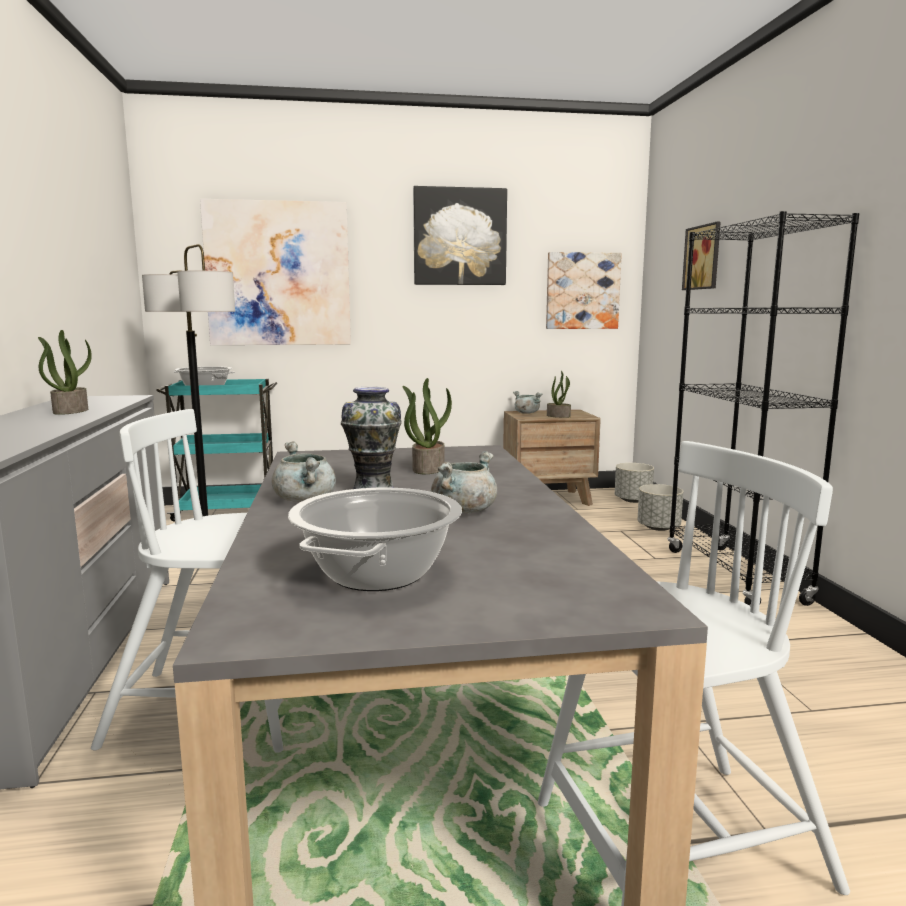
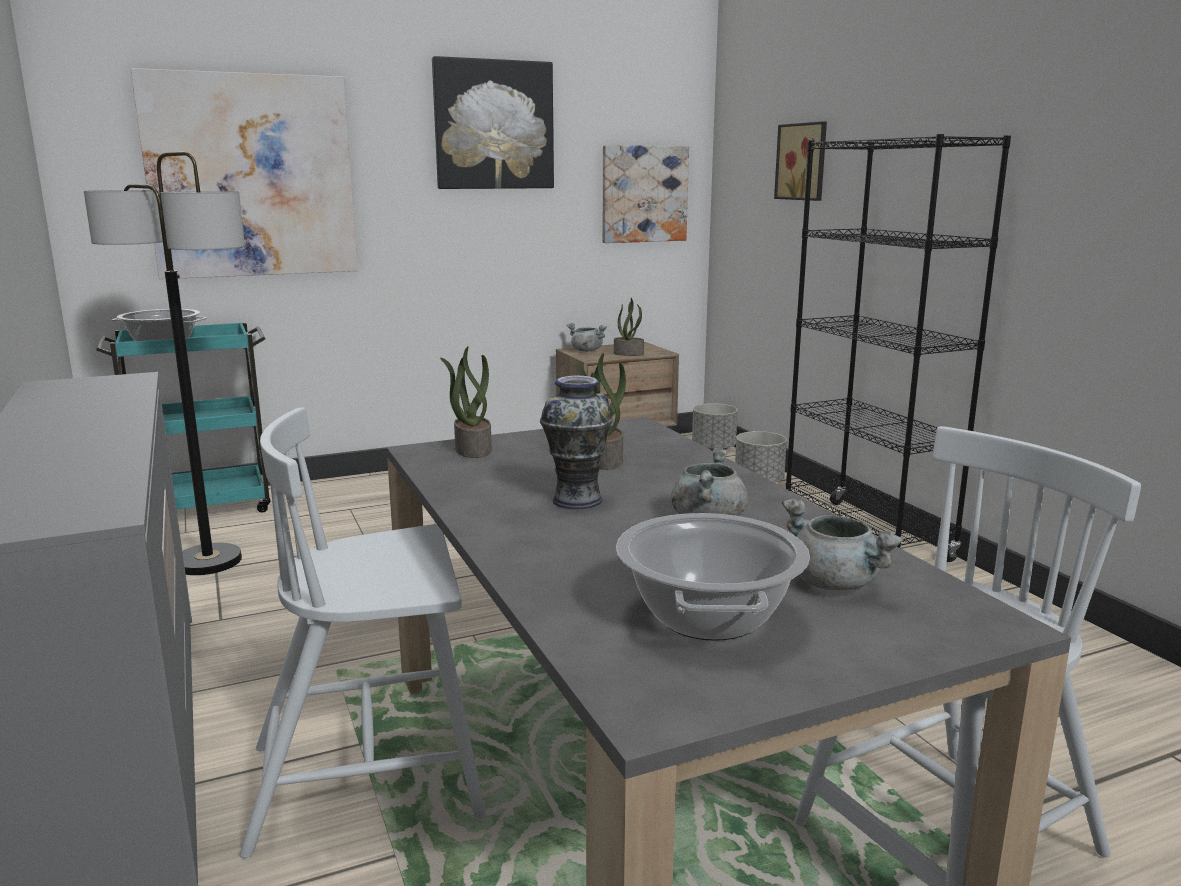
camera: 15 degrees left, 5 degrees up
potted plant [38,330,92,415] -> potted plant moved to [440,346,492,458]
grey cooking pot [272,441,336,502] -> grey cooking pot moved to [782,498,903,590]

